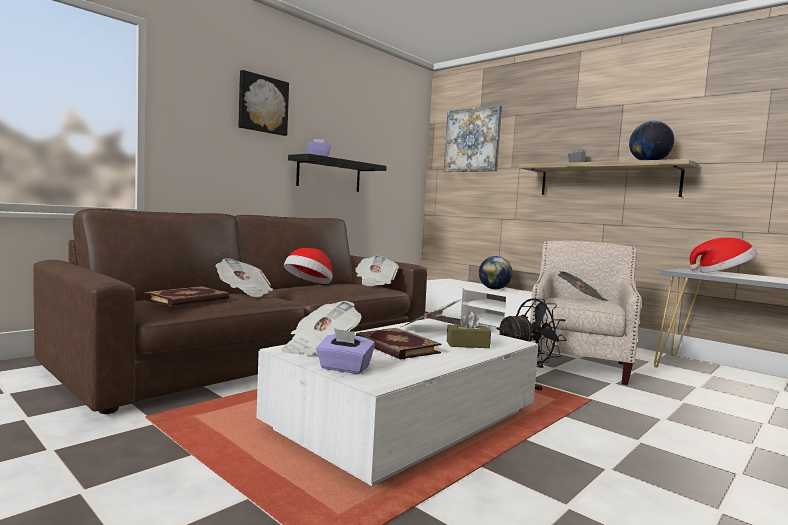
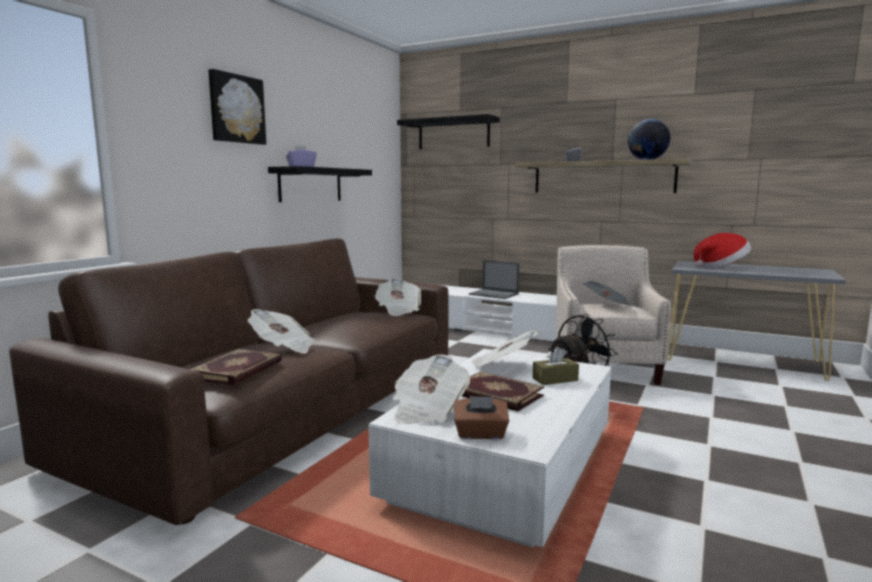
camera: 15 degrees left, 5 degrees up
hat [284,248,333,284] -> none
purple tissue box [316,328,375,374] -> brown tissue box [454,396,509,439]
picture [444,105,502,172] -> black shelf [397,114,500,149]
globe [479,256,513,289] -> laptop [469,260,520,299]

